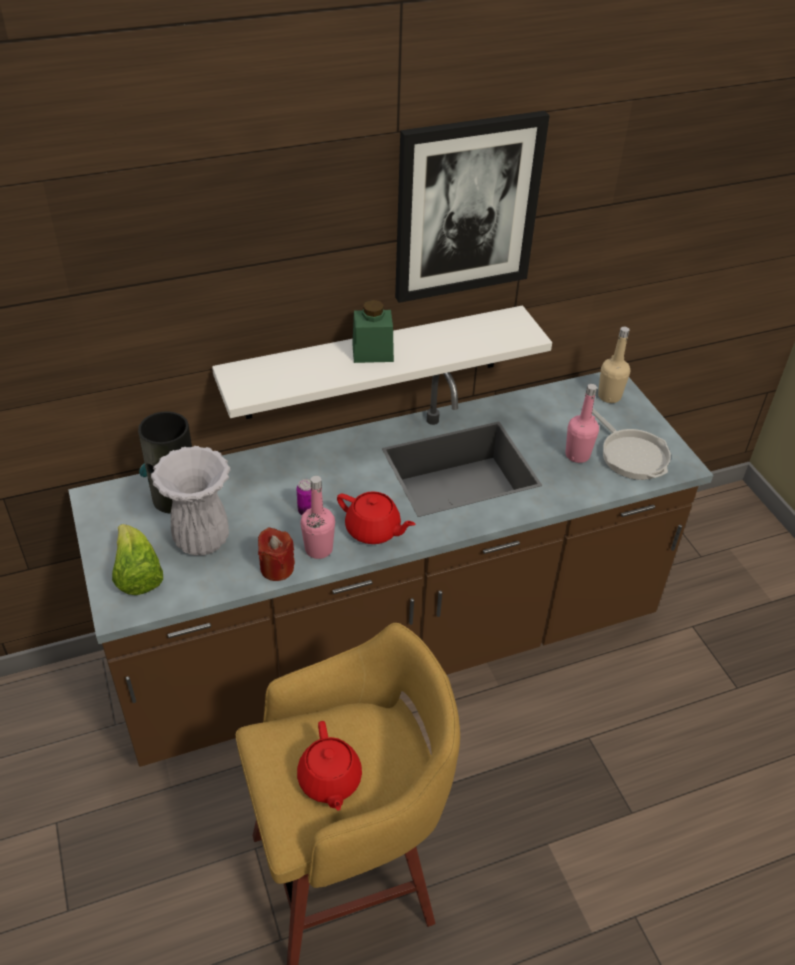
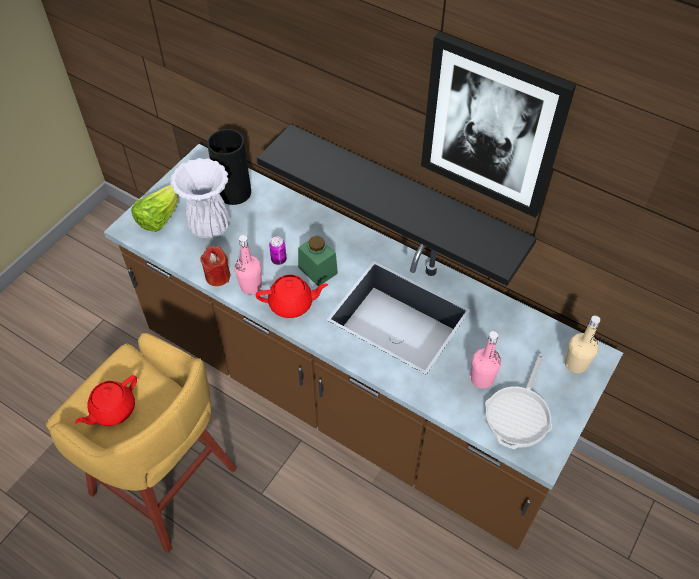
camera: 55 degrees right, 10 degrees up
white shelf [212,306,552,419] -> black shelf [257,124,537,286]
red teapot [337,491,415,544] -> red teapot turned 90 degrees counterclockwise [256,275,328,318]
green jar [352,300,394,363] -> green jar moved to [298,235,338,286]

